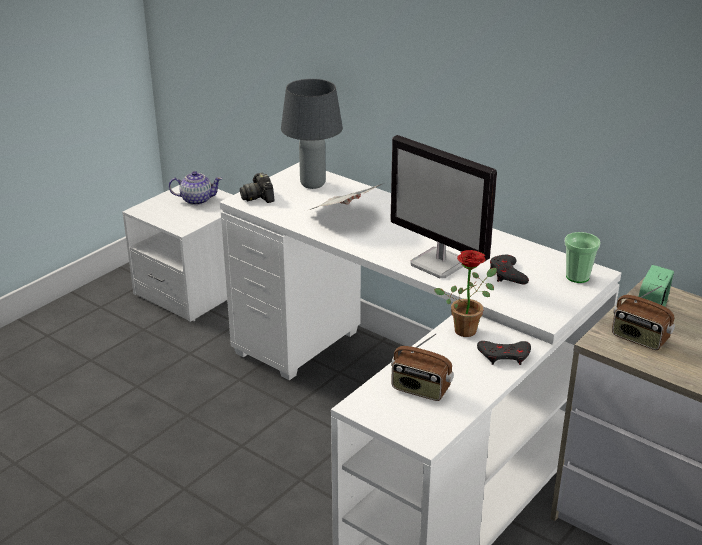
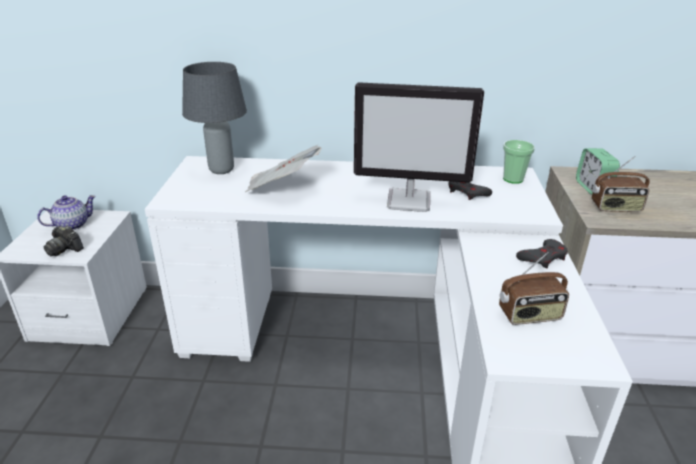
camera: 35 degrees left, 0 degrees up
camera [240,173,275,203] -> camera moved to [44,226,84,257]
potted plant [434,250,497,337] -> none

